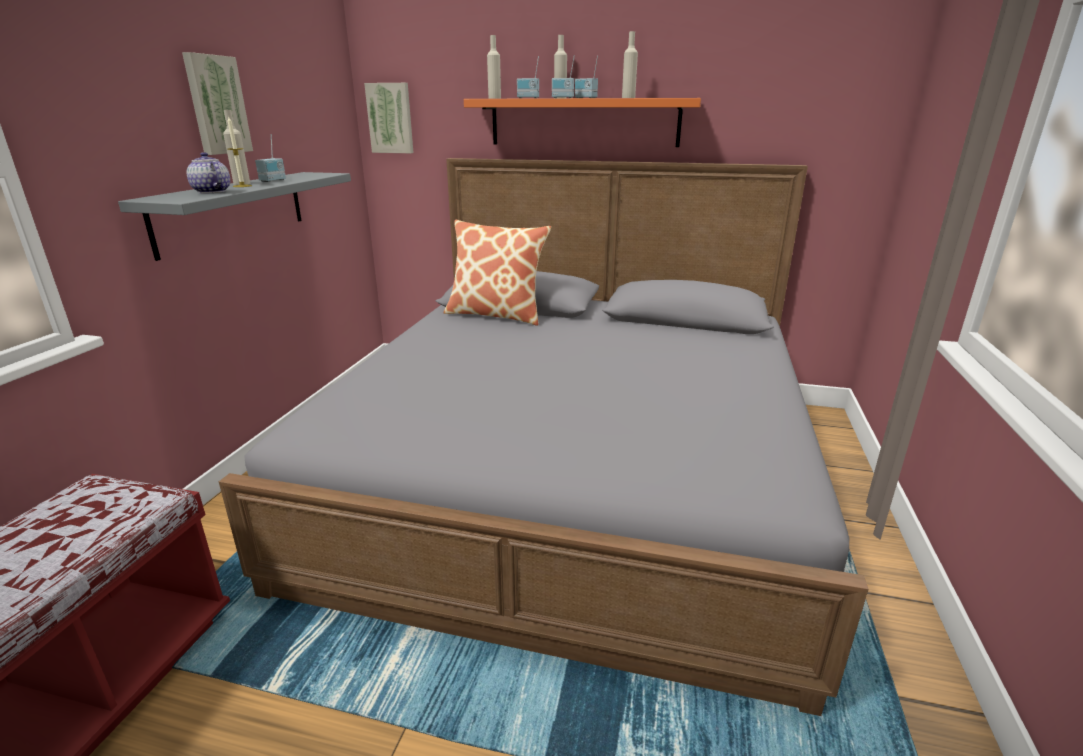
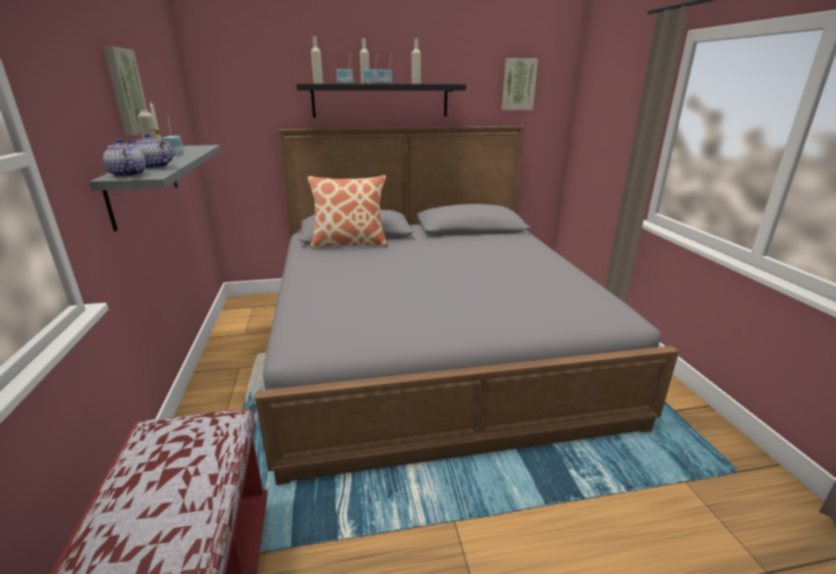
camera: 25 degrees left, 0 degrees up
picture [364,83,414,153] -> picture moved to [502,58,538,110]
orange shelf [464,98,701,147] -> black shelf [296,84,466,118]
none -> teapot [103,139,146,177]

